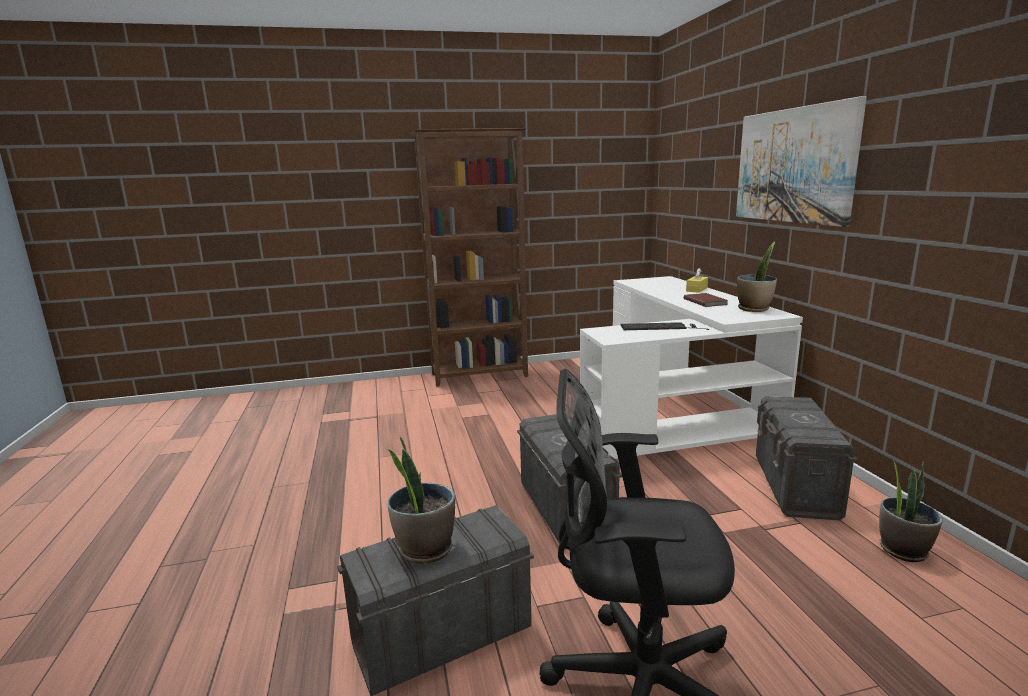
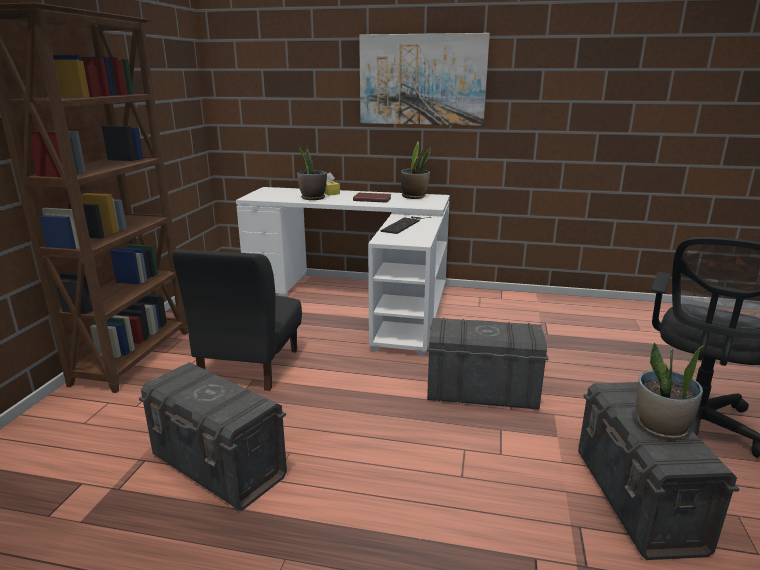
camera: 65 degrees left, 5 degrees up
grey storage box [756,396,858,520] -> grey storage box moved to [139,362,287,511]
potted plant [879,459,943,562] -> potted plant moved to [297,144,327,200]
none -> black chair [172,249,302,391]

